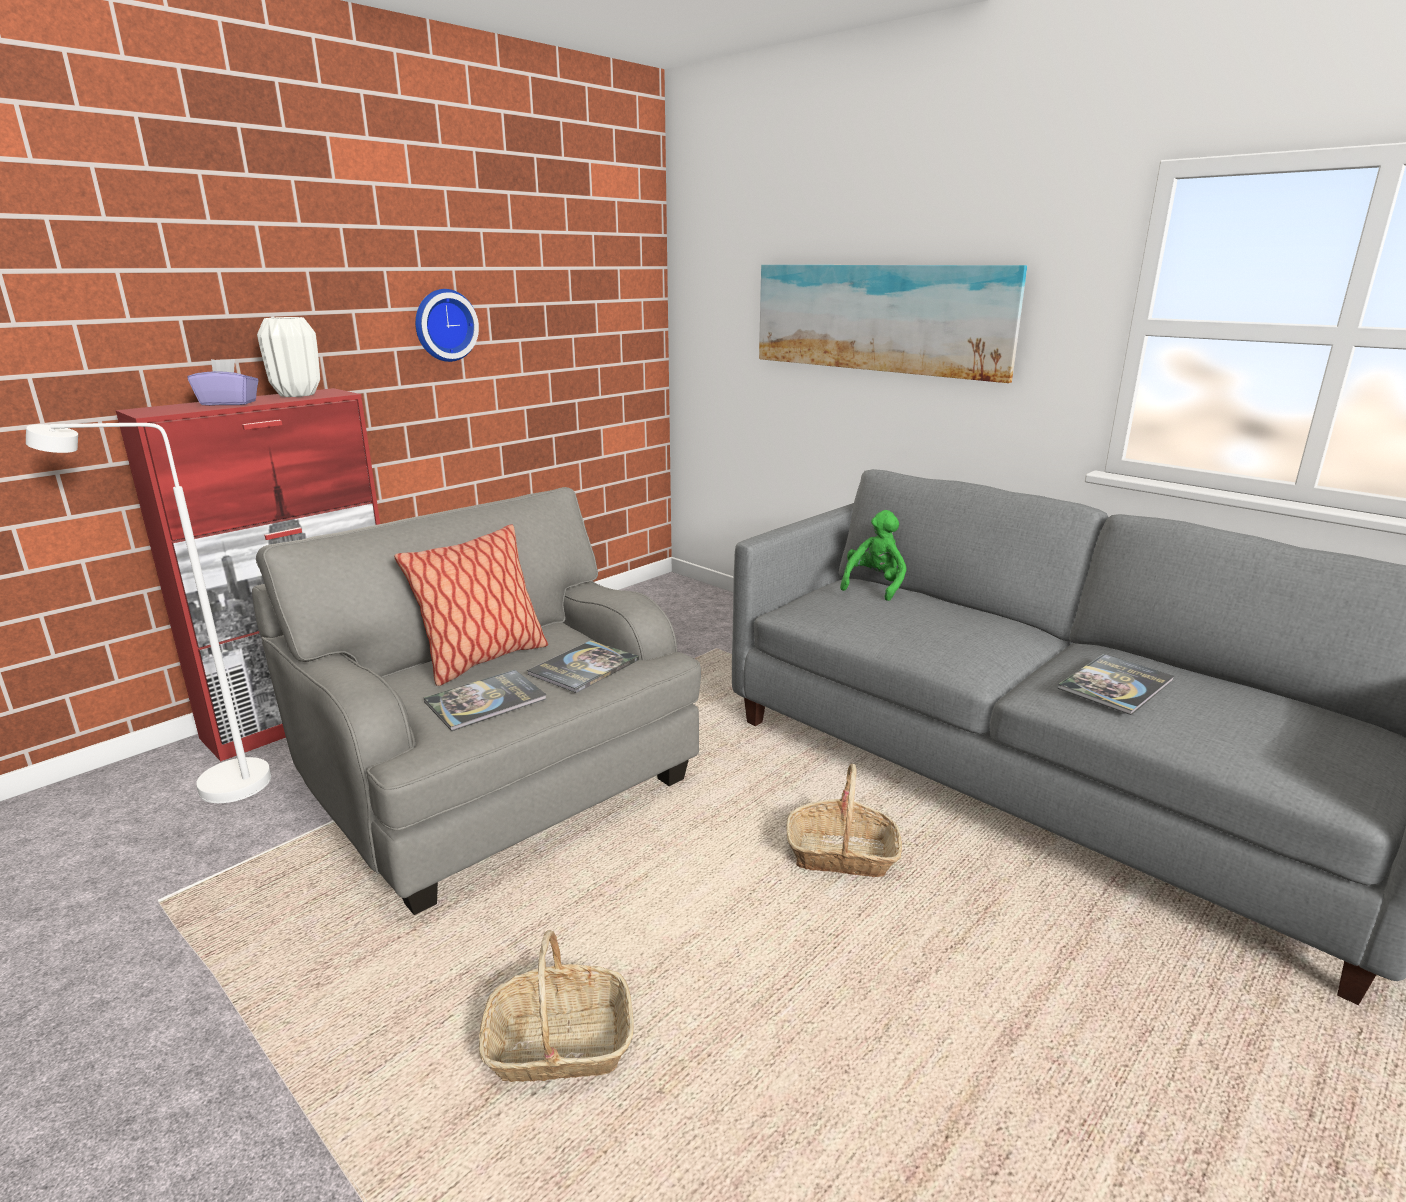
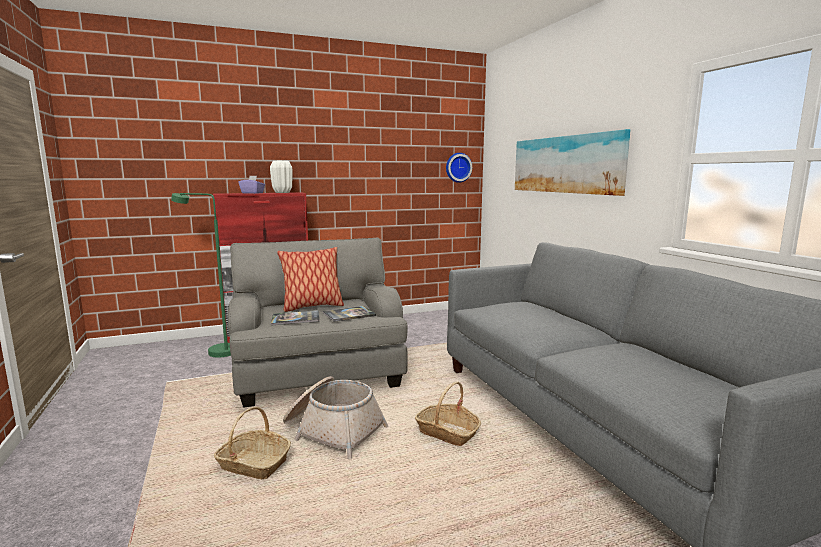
camera: 25 degrees right, 10 degrees down
white floor lamp [26,423,271,803] -> green floor lamp [171,193,231,358]
wall clock [415,289,479,362] -> wall clock moved to [446,153,472,183]
green plush toy [840,510,907,601] -> none
book [1058,654,1174,715] -> none
none -> basket [283,376,388,459]

